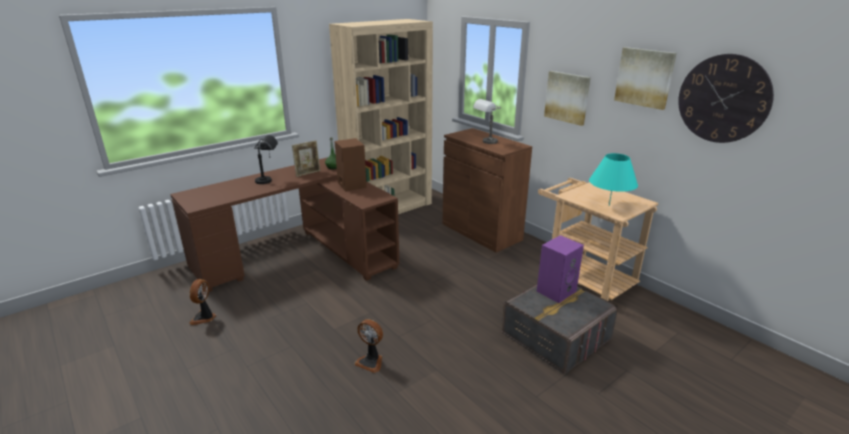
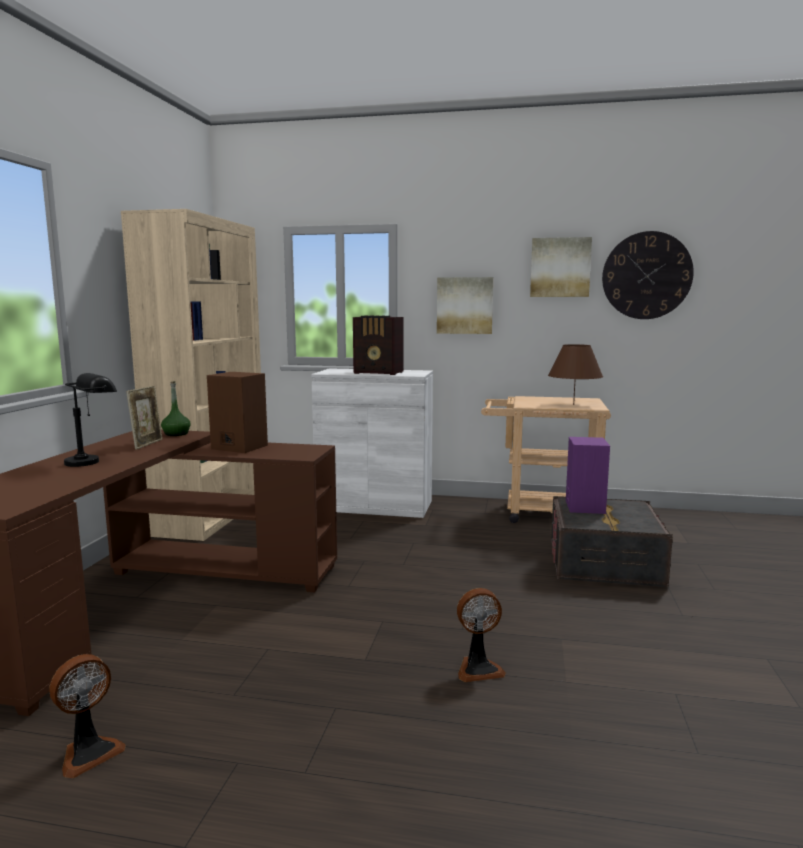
camera: 40 degrees left, 15 degrees down
fan [189,279,216,325] -> fan turned 105 degrees counterclockwise [49,654,126,778]
brown cabinet [443,128,532,252] -> white cabinet [311,368,433,518]
grey table lamp [473,99,501,144] -> radio [353,315,403,375]
turquoise table lamp [589,153,638,206] -> brown table lamp [548,344,603,405]

